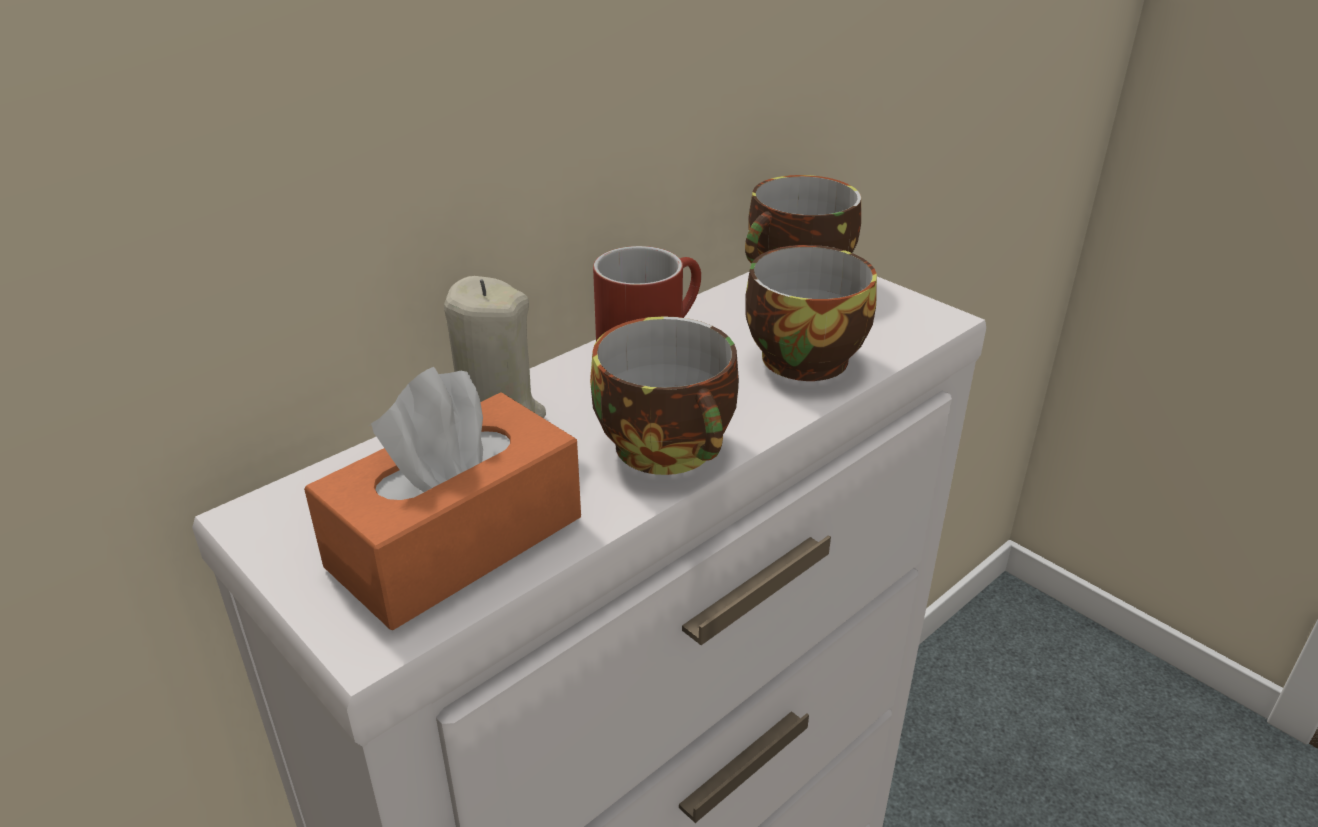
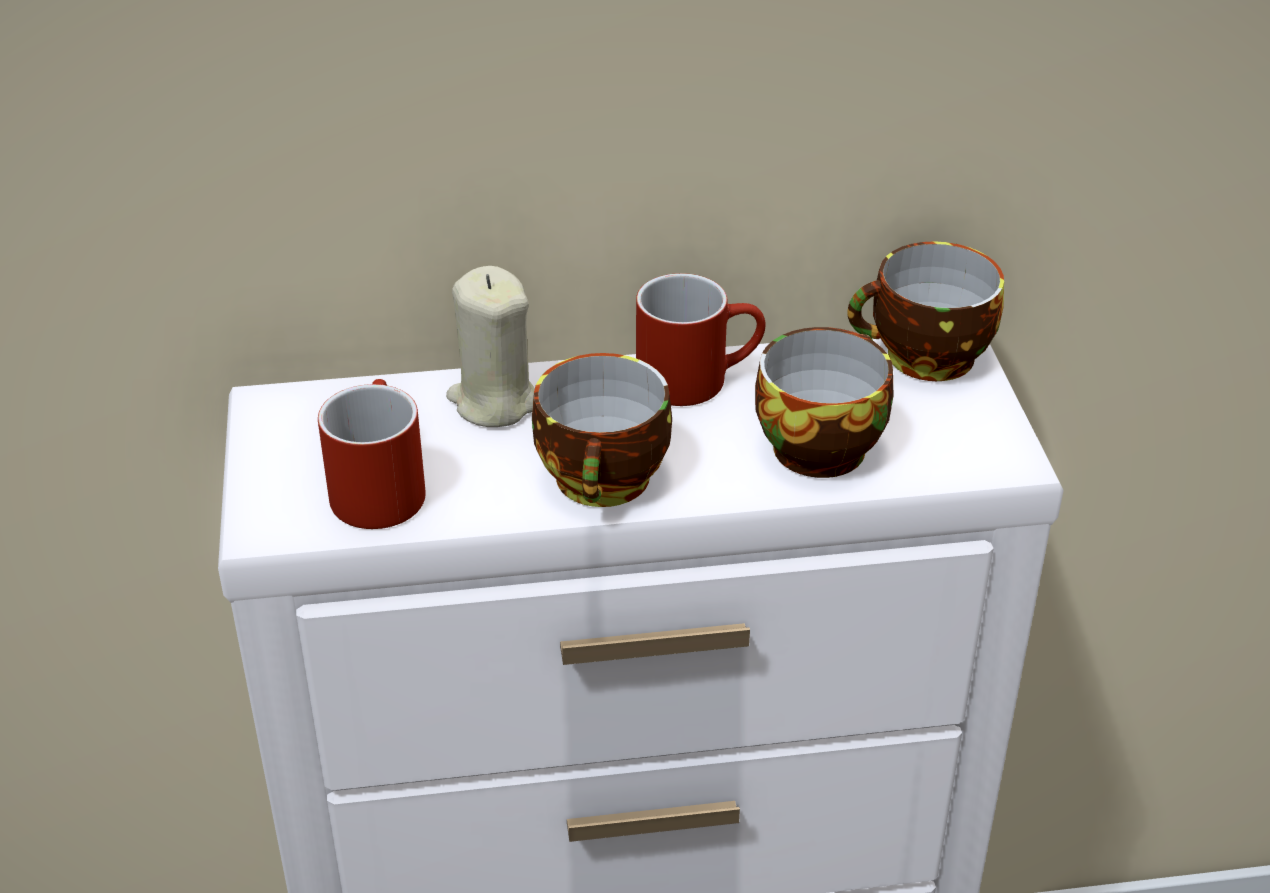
camera: 35 degrees right, 5 degrees up
orange tissue box [304,367,581,630] -> red mug [318,379,426,529]

